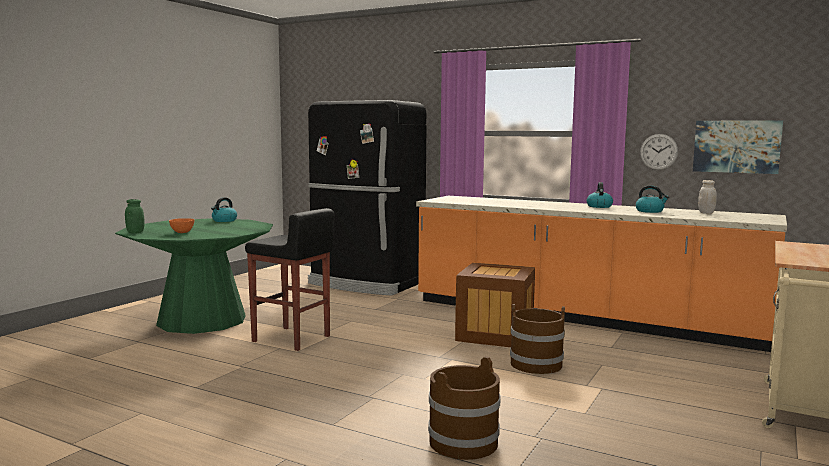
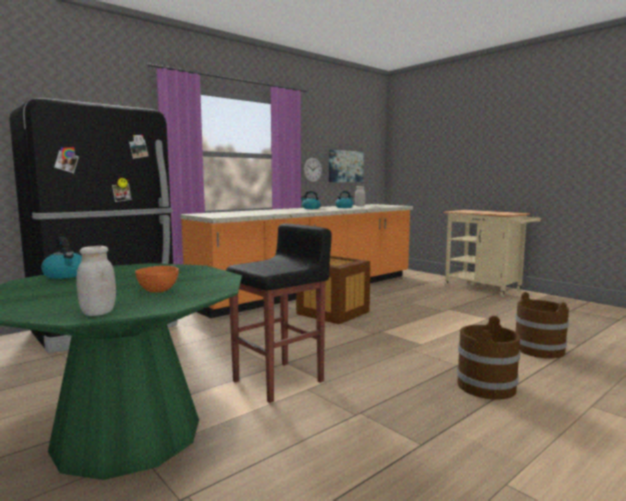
camera: 70 degrees left, 0 degrees up
green jar [125,199,144,233] -> white jar [76,246,116,316]
brown bucket [510,304,565,374] -> brown bucket moved to [457,316,520,400]

